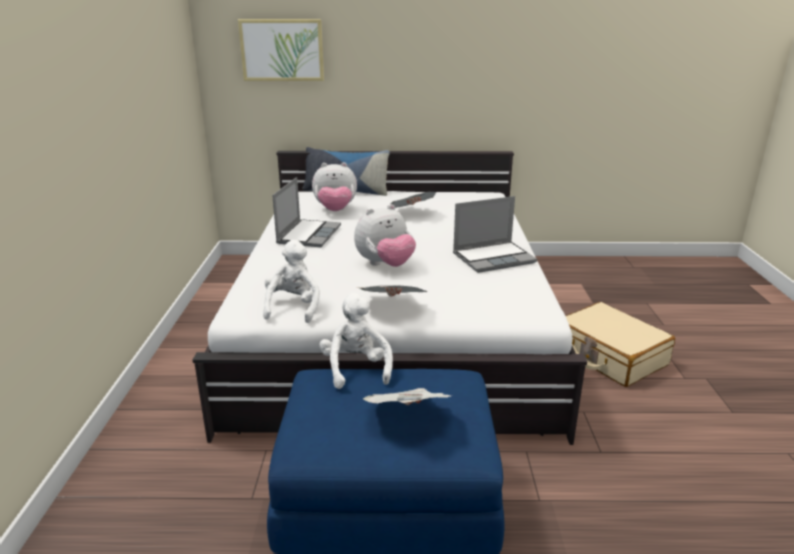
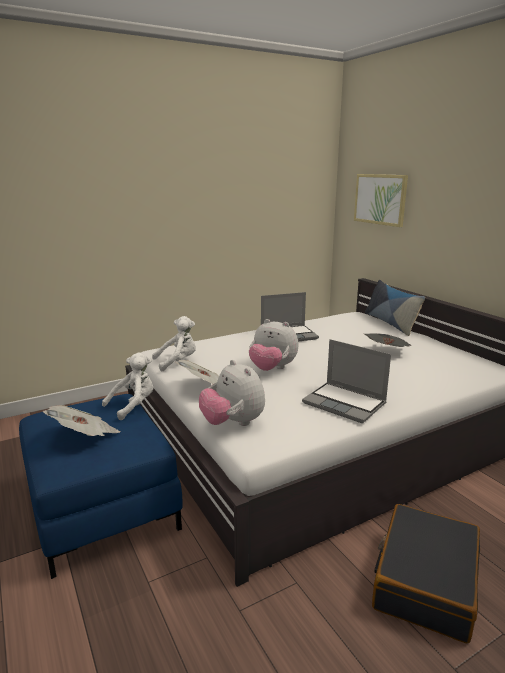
camera: 60 degrees right, 5 degrees down
plush toy [312,162,357,211] -> plush toy moved to [199,360,265,426]
beige suitcase [566,302,675,387] -> black suitcase [372,504,480,644]

